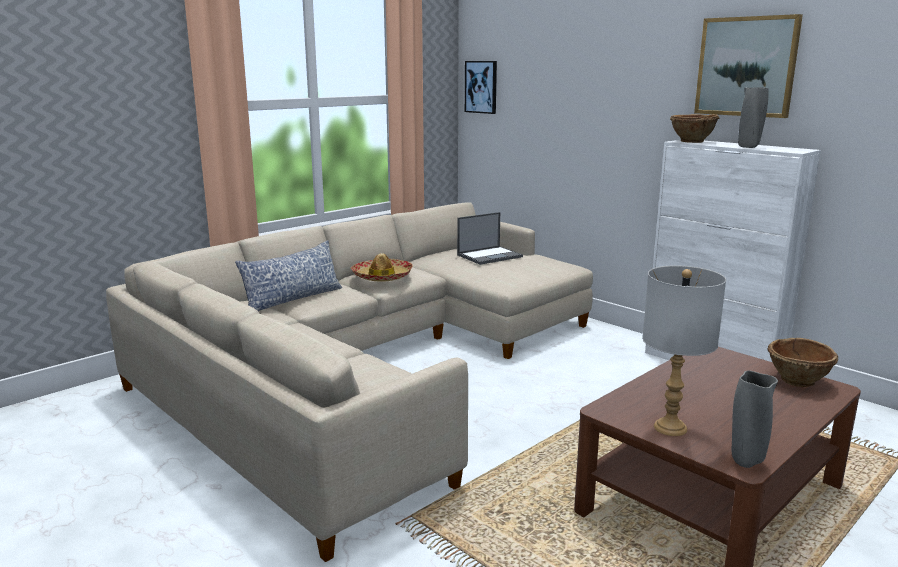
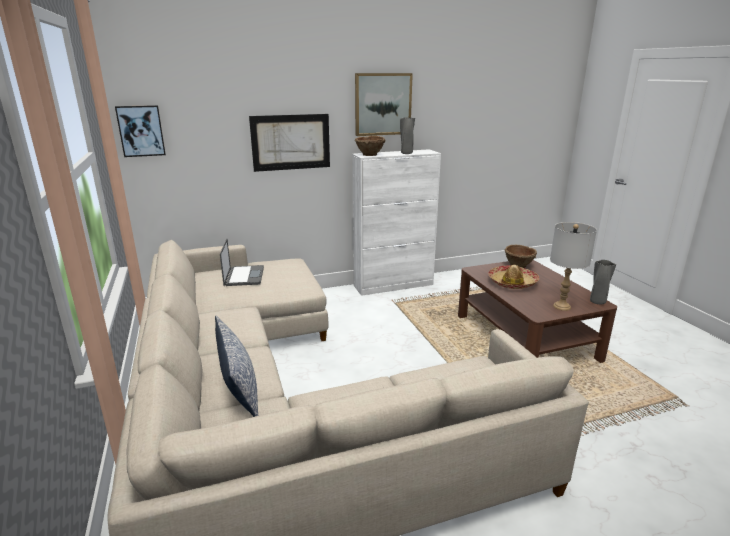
camera: 65 degrees left, 5 degrees up
hat [350,253,413,282] -> hat moved to [488,265,540,289]
none -> picture [249,114,330,172]

